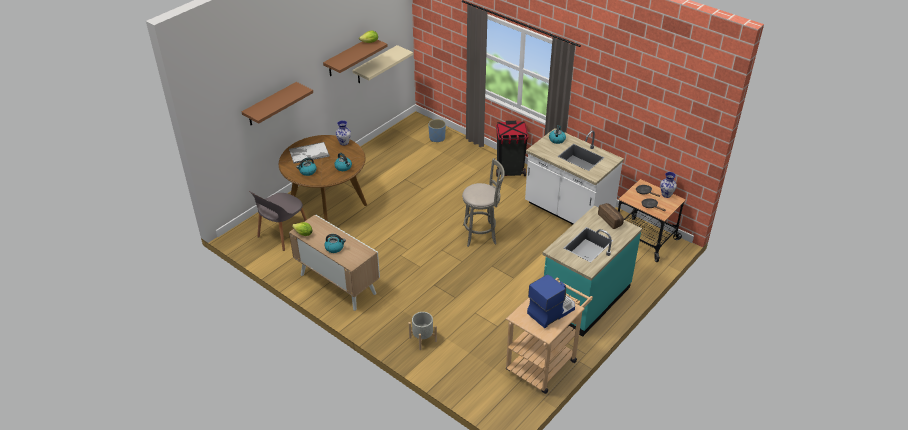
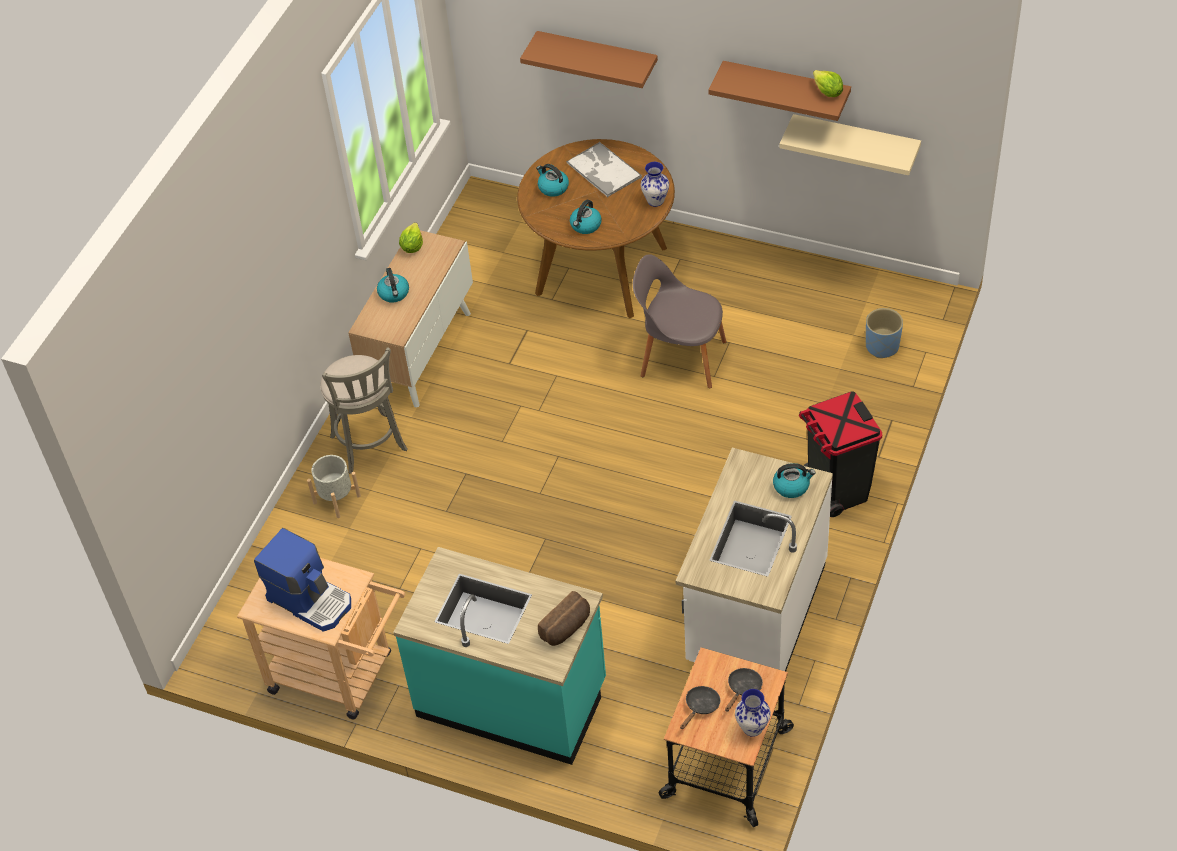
camera: 75 degrees right, 10 degrees up
grey chair [249,191,307,251] -> grey chair moved to [633,254,726,389]
grey stool [462,158,505,247] -> grey stool moved to [320,348,408,474]

